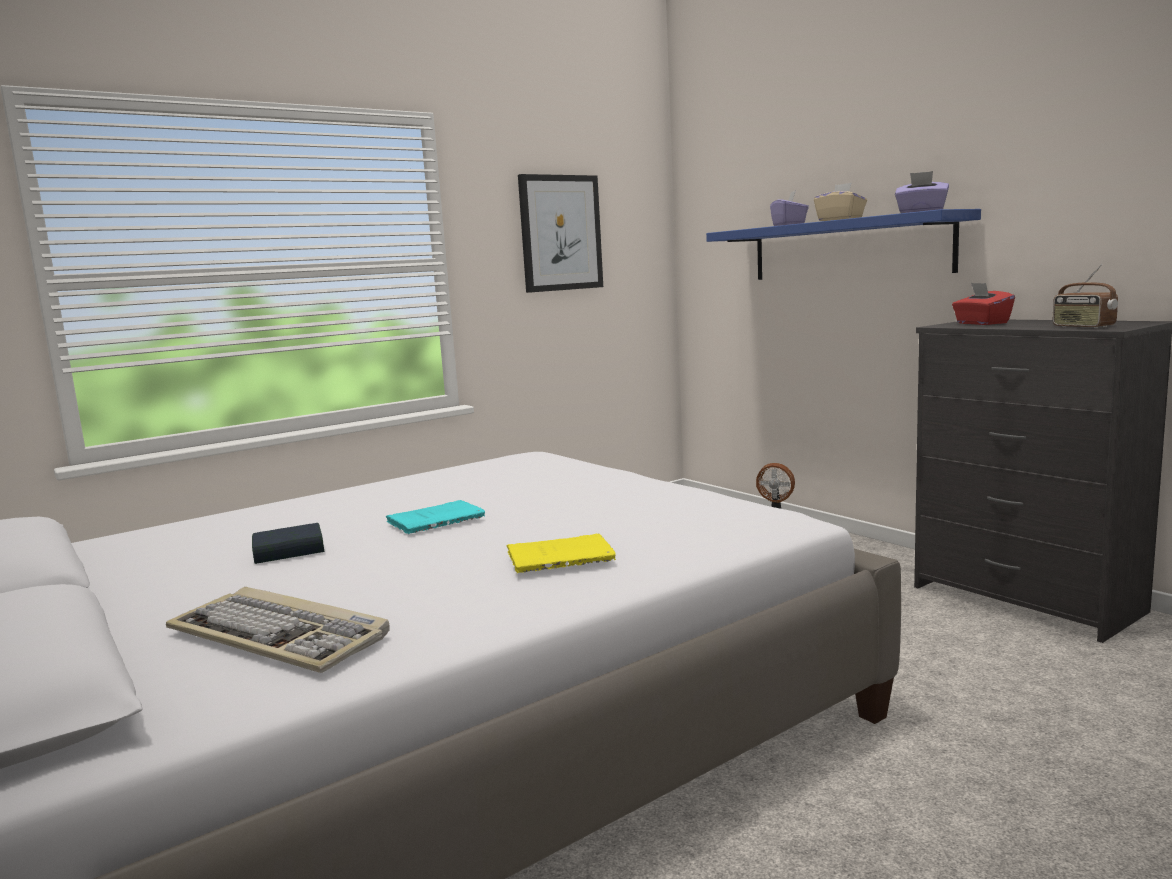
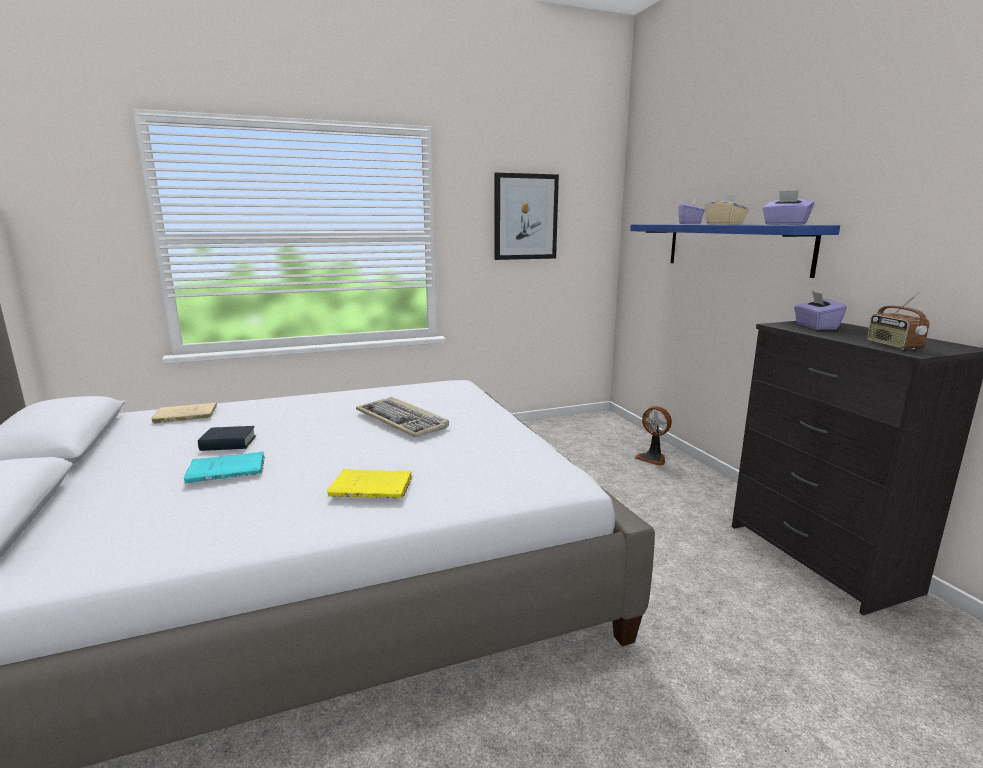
camera: 15 degrees right, 5 degrees up
keyboard [166,587,389,673] -> keyboard moved to [356,397,449,438]
turquoise book [386,500,485,534] -> turquoise book moved to [184,451,265,483]
red tissue box [952,283,1015,325] -> purple tissue box [794,291,847,330]
none -> beige book [151,403,217,424]

